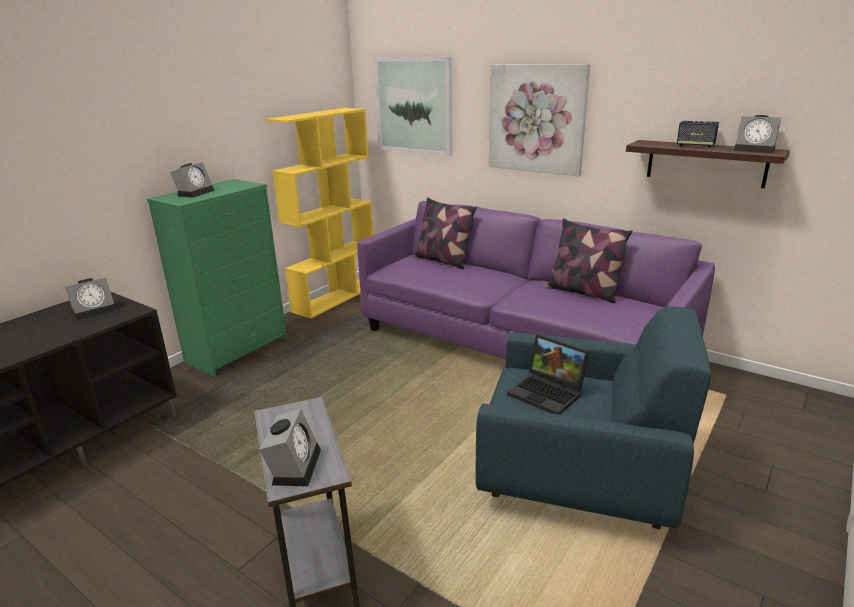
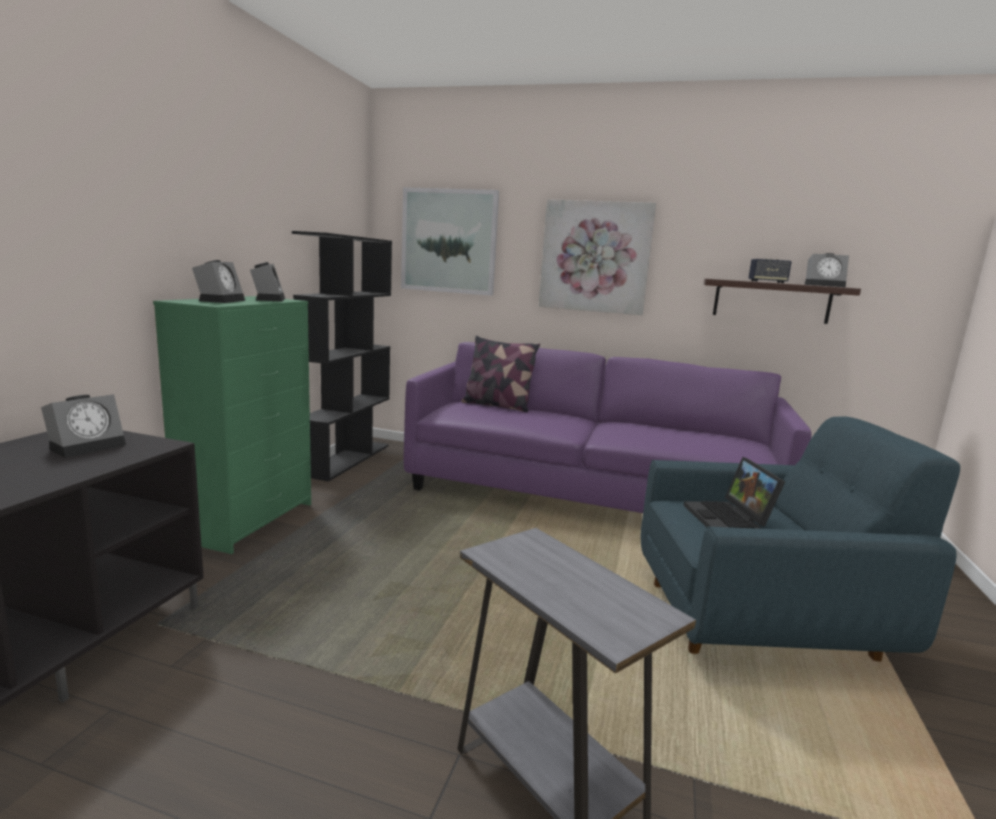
camera: 20 degrees left, 10 degrees down
alarm clock [259,409,321,486] -> alarm clock moved to [250,262,285,302]
yellow bookcase [266,108,373,319] -> black bookcase [292,231,392,482]
laptop [507,334,590,415] -> laptop turned 60 degrees clockwise [683,457,785,529]
pillow [546,218,632,303] -> none

